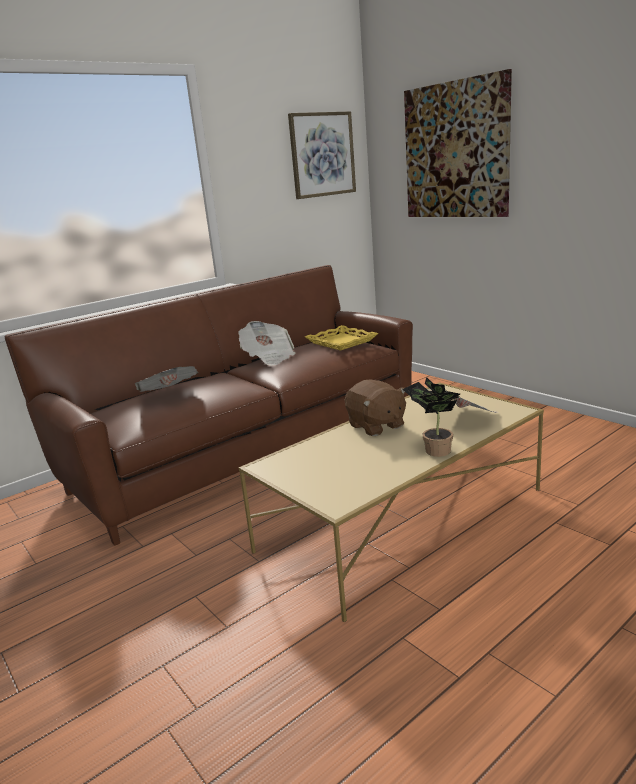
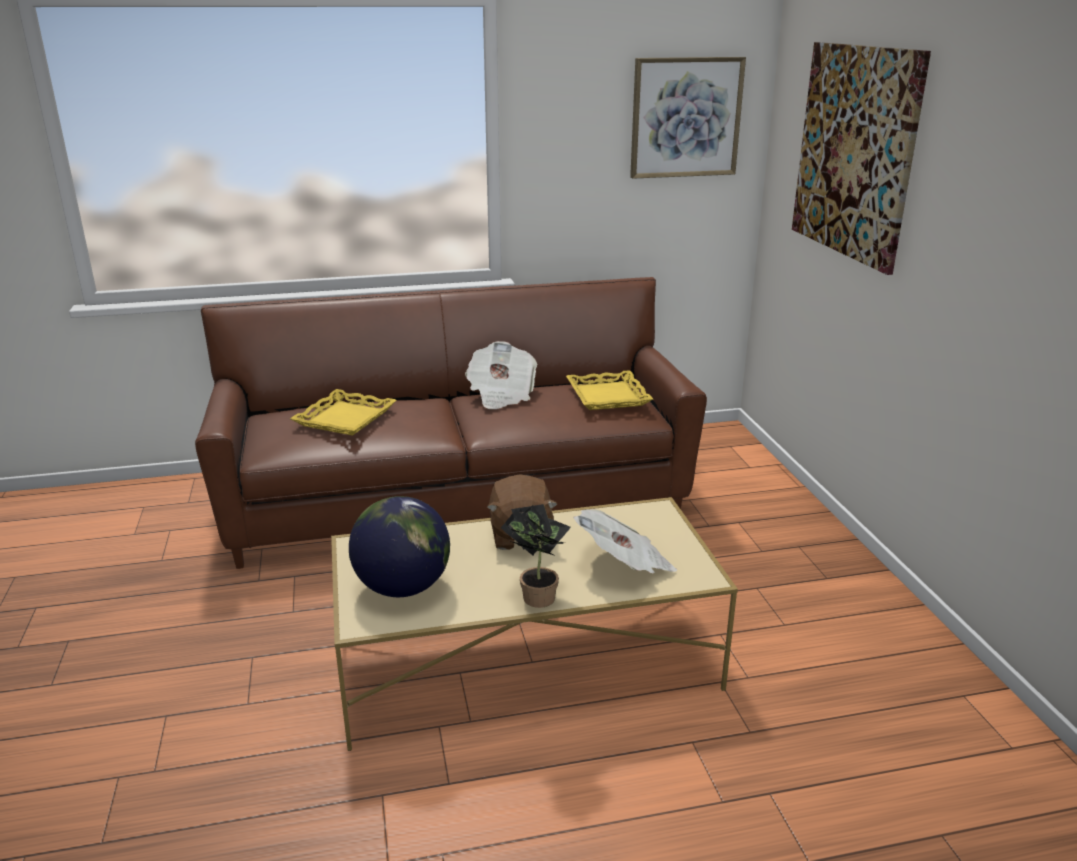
camera: 25 degrees right, 5 degrees up
newspaper [134,366,198,392] -> yellow tray [290,389,397,436]
none -> globe [349,496,450,597]

